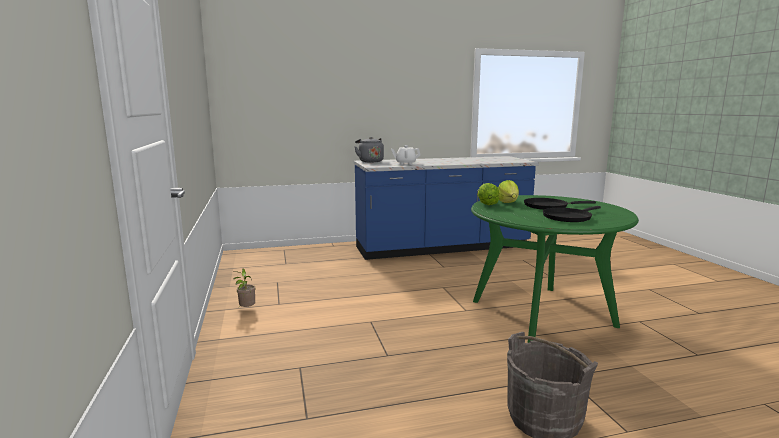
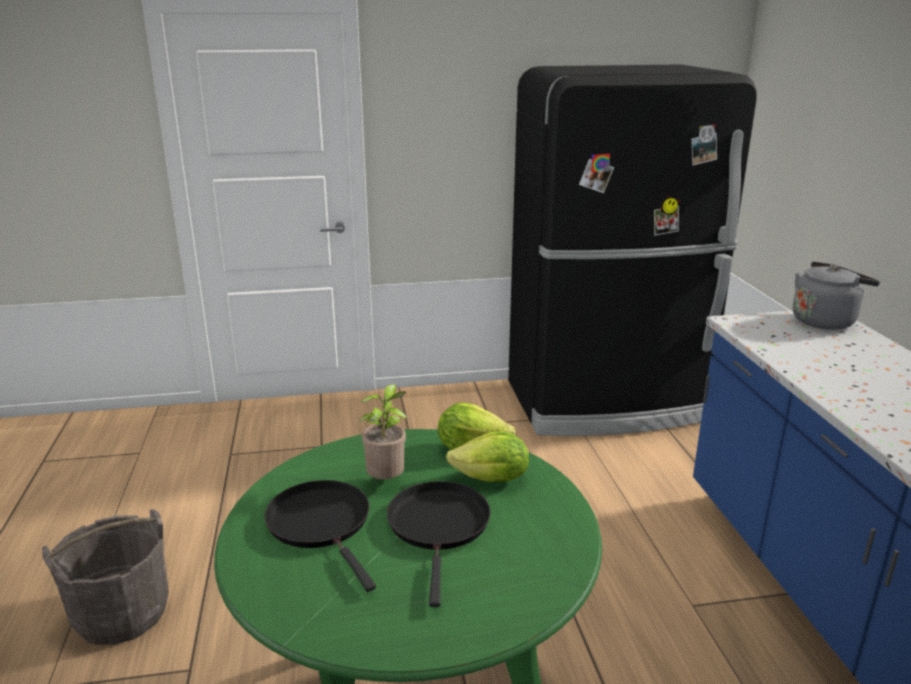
camera: 95 degrees right, 10 degrees up
potted plant [234,268,255,308] -> potted plant moved to [360,384,407,479]
white teapot [391,145,421,165] -> none
none -> black fridge [508,64,757,436]

